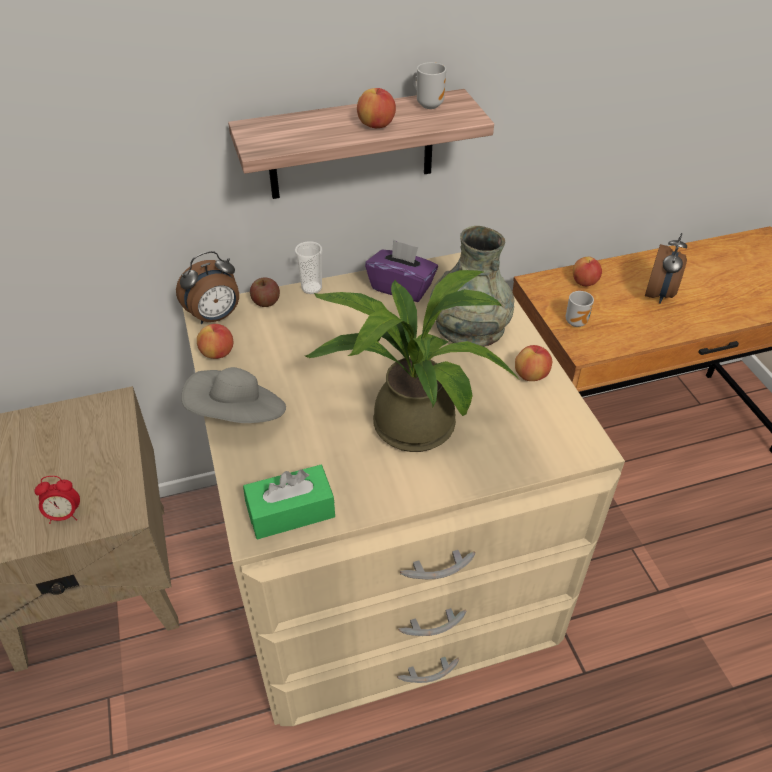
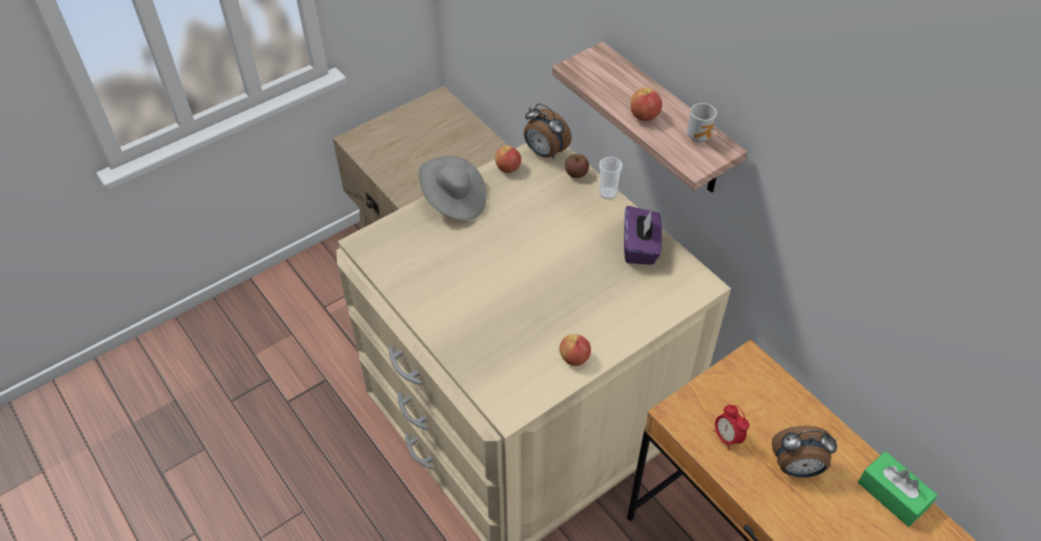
camera: 70 degrees right, 5 degrees up
alarm clock [34,476,80,524] -> alarm clock moved to [714,405,749,450]
green tissue box [243,465,335,539] -> green tissue box moved to [858,451,938,527]
potted plant [305,270,518,452] -> none
grey vase [430,226,515,347] -> none
mug [566,291,594,327] -> none
apple [573,257,602,286] -> none

